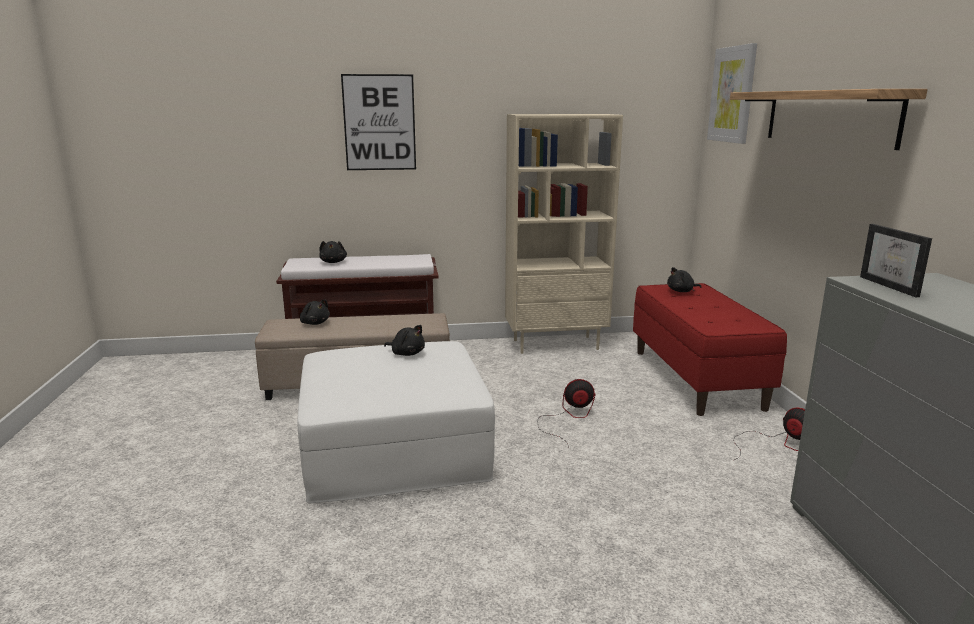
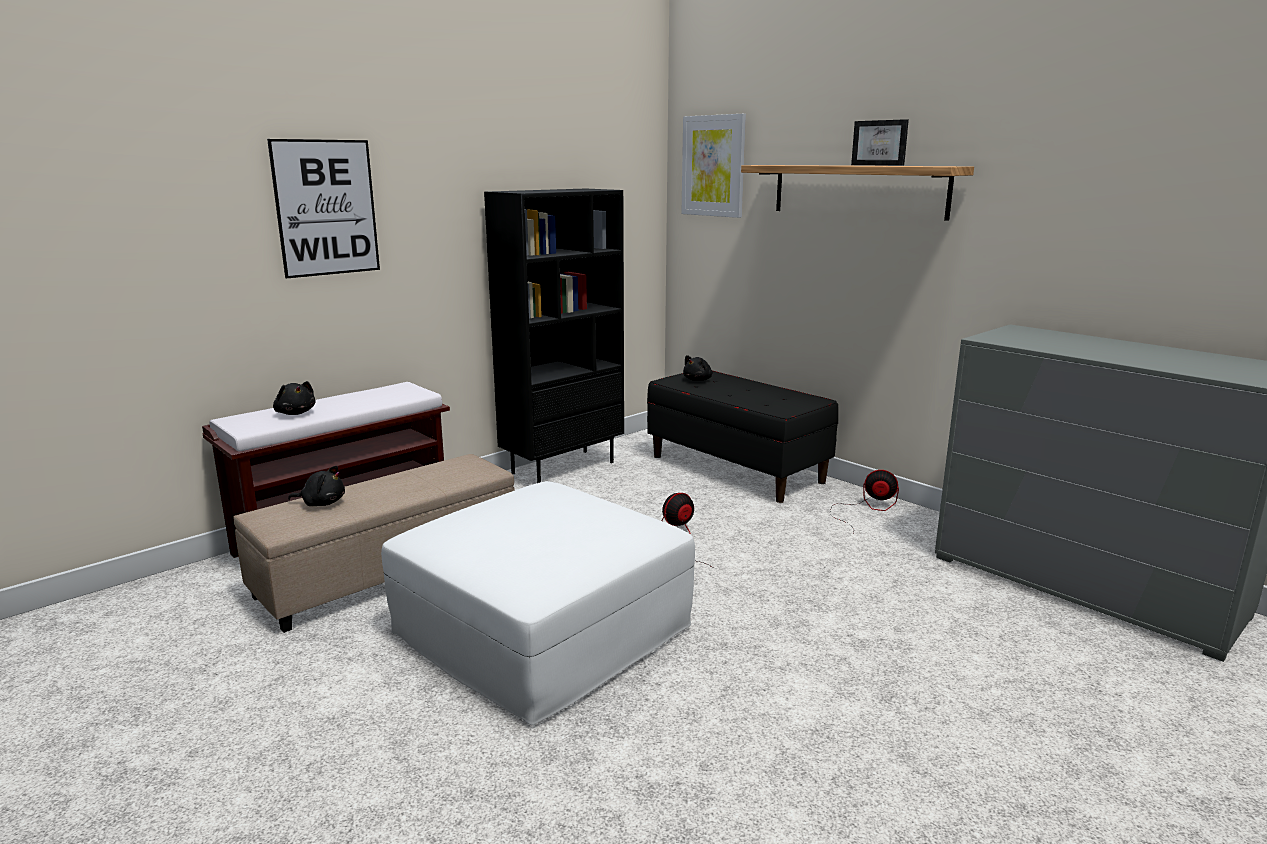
camera: 35 degrees left, 0 degrees up
black plush toy [384,325,425,356] -> none
beige bookcase [505,114,623,354] -> black bookcase [484,189,624,483]
red bench [633,283,787,416] -> black bench [647,371,839,503]
picture frame [860,224,932,297] -> picture frame moved to [851,119,909,166]

